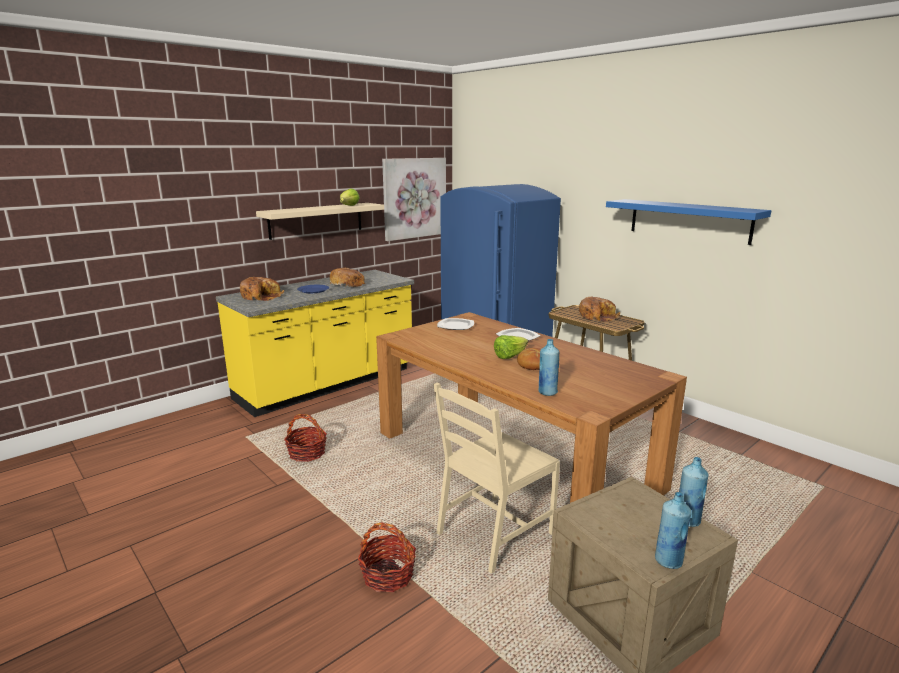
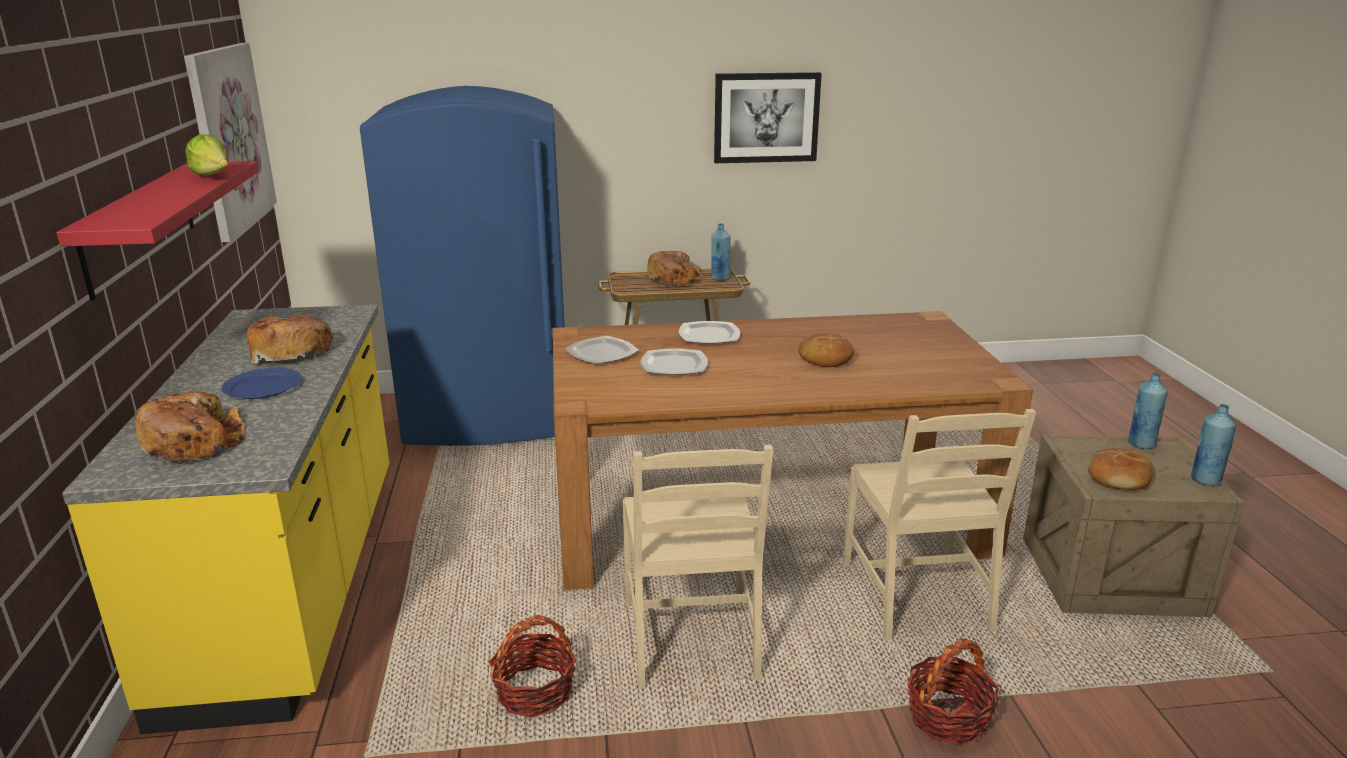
camera: 55 degrees left, 5 degrees up
beige shelf [256,203,384,240] -> red shelf [56,161,258,301]
lettuce [494,335,528,359] -> none
blue bottle [539,339,559,396] -> blue bottle moved to [711,223,730,281]
blue shelf [606,199,772,245] -> picture [714,72,822,163]
none -> beige chair [623,445,773,689]
none -> plate [641,348,708,375]
none -> bread [1088,448,1154,490]

